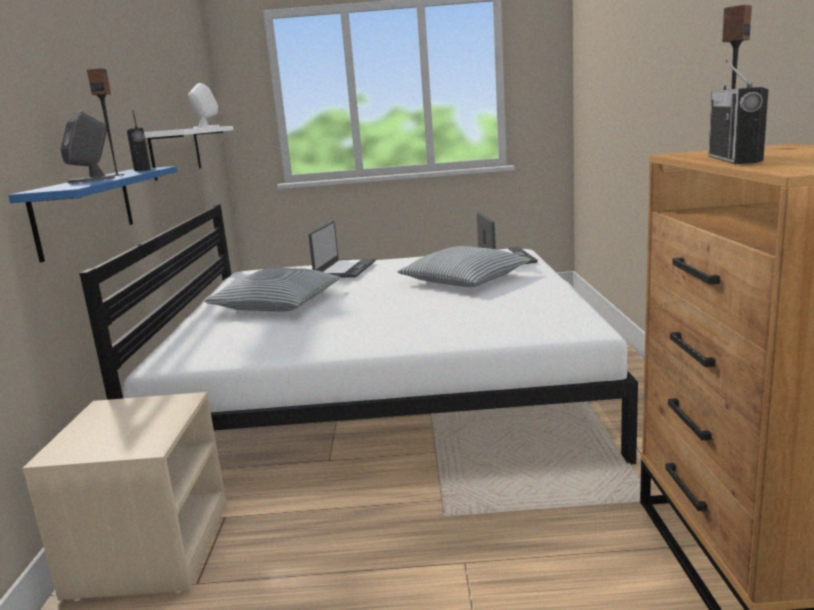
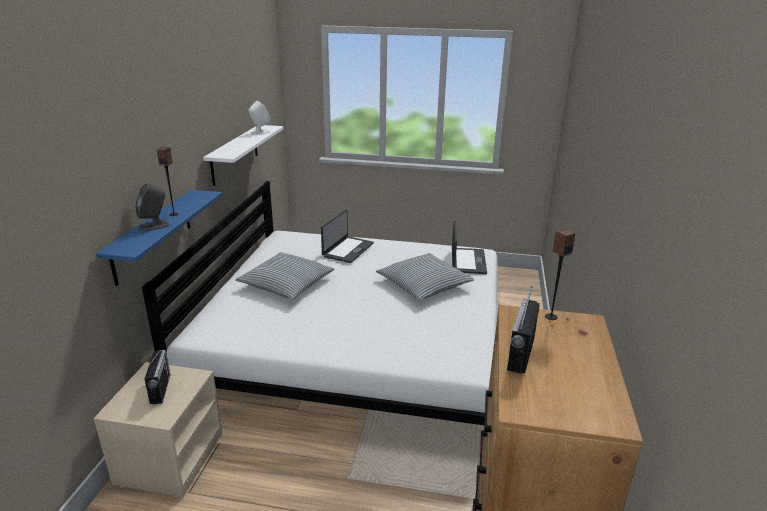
camera: 10 degrees right, 10 degrees up
radio [127,110,151,171] -> radio moved to [145,350,170,404]

